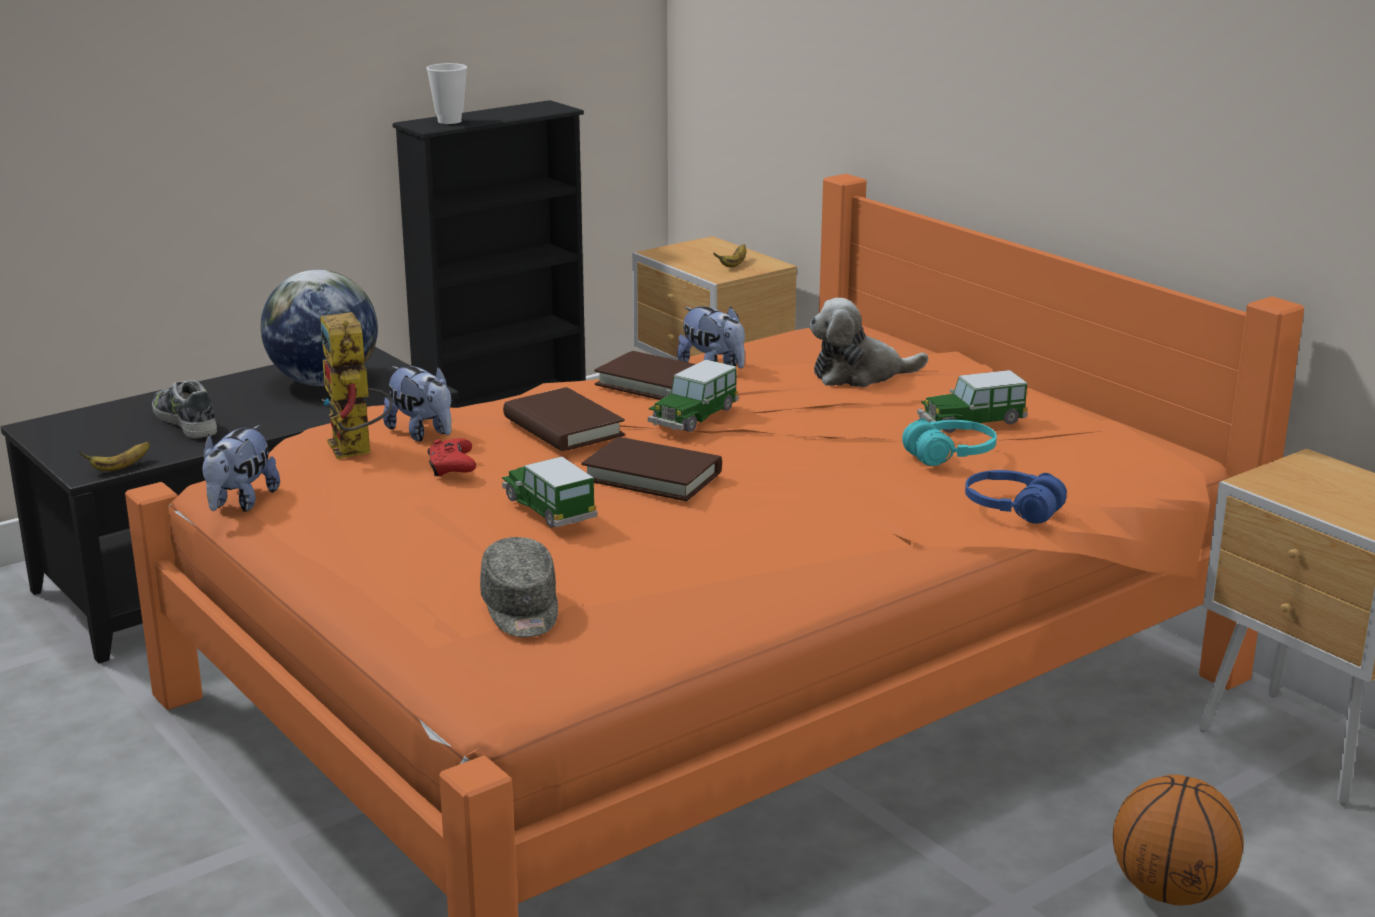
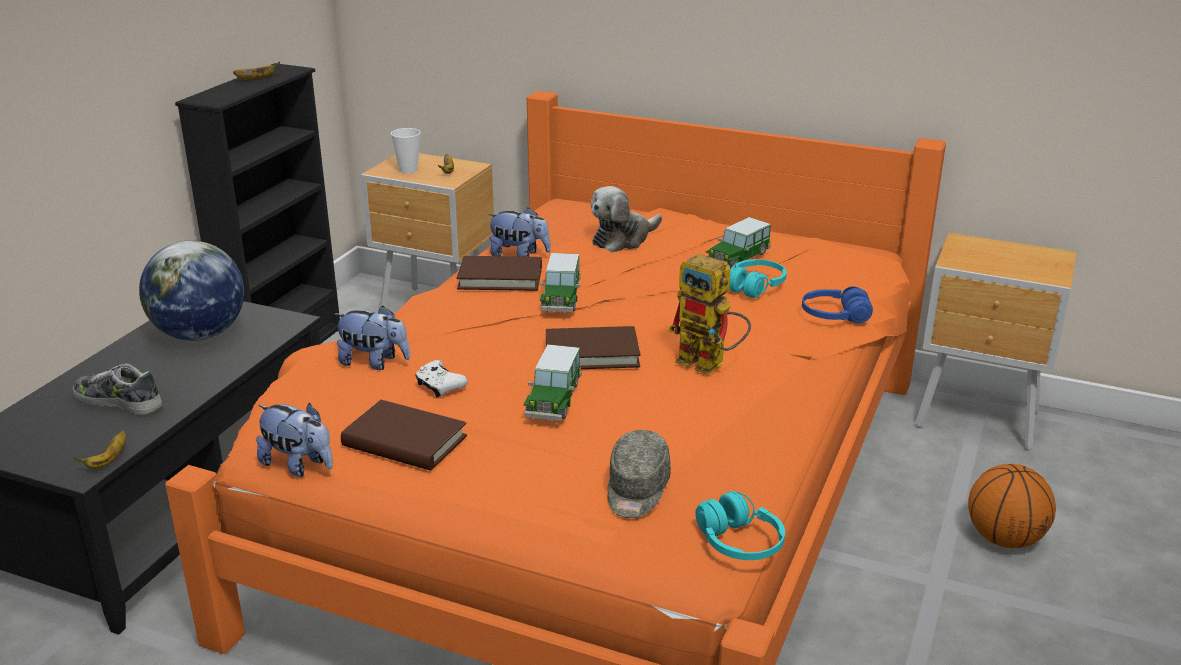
camera: 30 degrees left, 5 degrees up
plush toy [202,425,280,512] -> plush toy turned 45 degrees counterclockwise [256,403,333,477]
toy robot [320,312,393,459] -> toy robot moved to [668,254,751,375]
cup [427,63,467,124] -> cup moved to [391,128,421,173]
red game controller [427,438,476,477] -> white game controller [415,360,468,397]
grey cap [480,537,558,637] -> grey cap turned 60 degrees clockwise [607,430,671,518]
toy car [502,457,597,527] -> toy car turned 105 degrees counterclockwise [523,344,582,422]
brown book [503,387,625,451] -> brown book moved to [341,400,467,471]
none -> banana [233,61,280,79]
none -> turquoise headphones [695,491,785,560]

